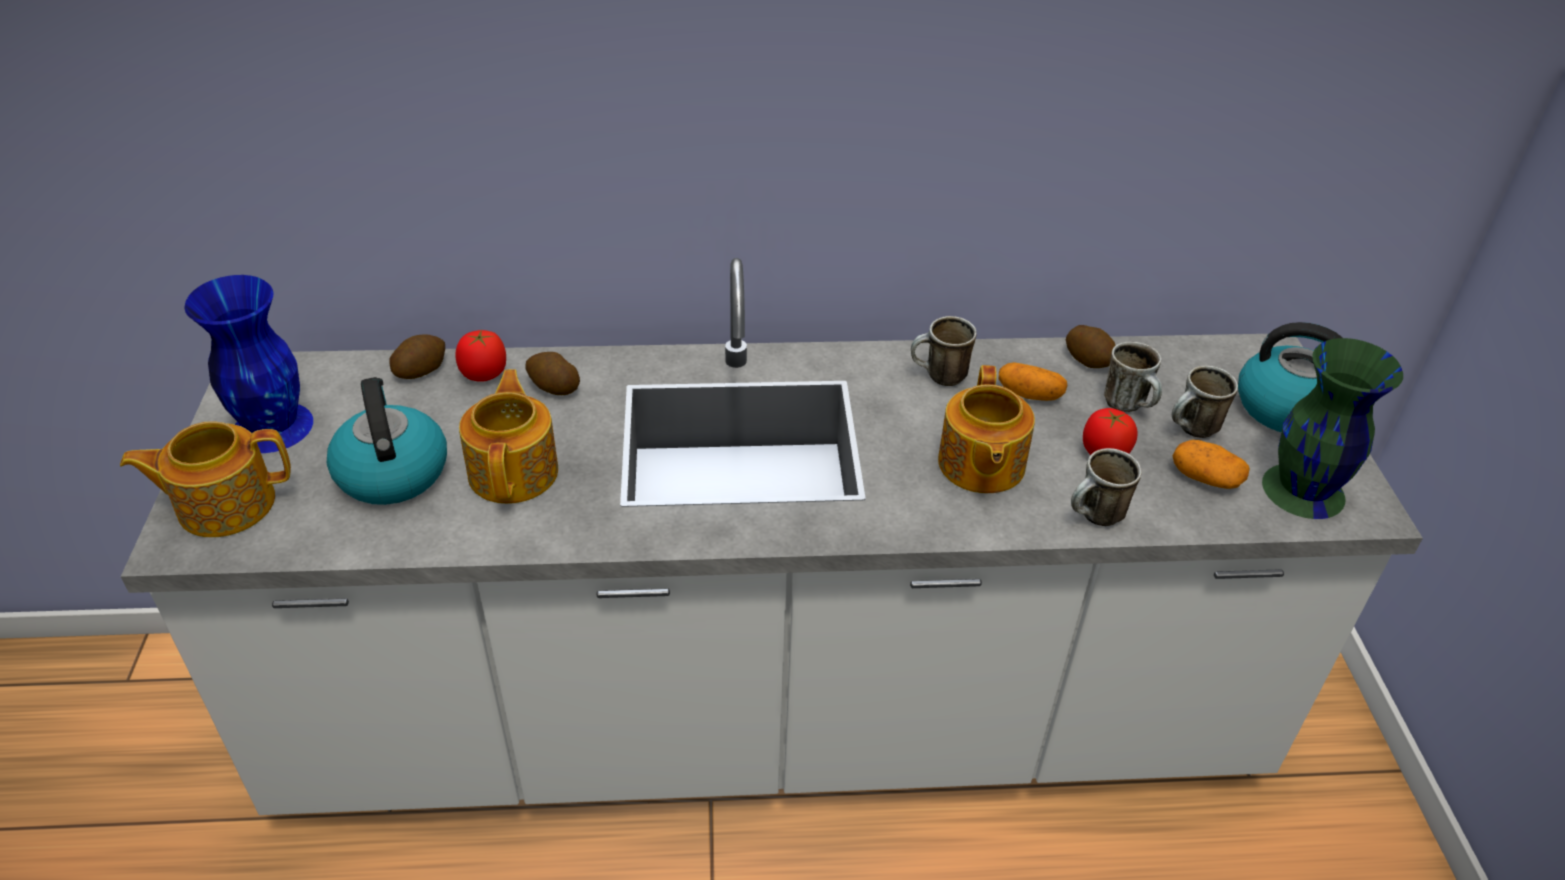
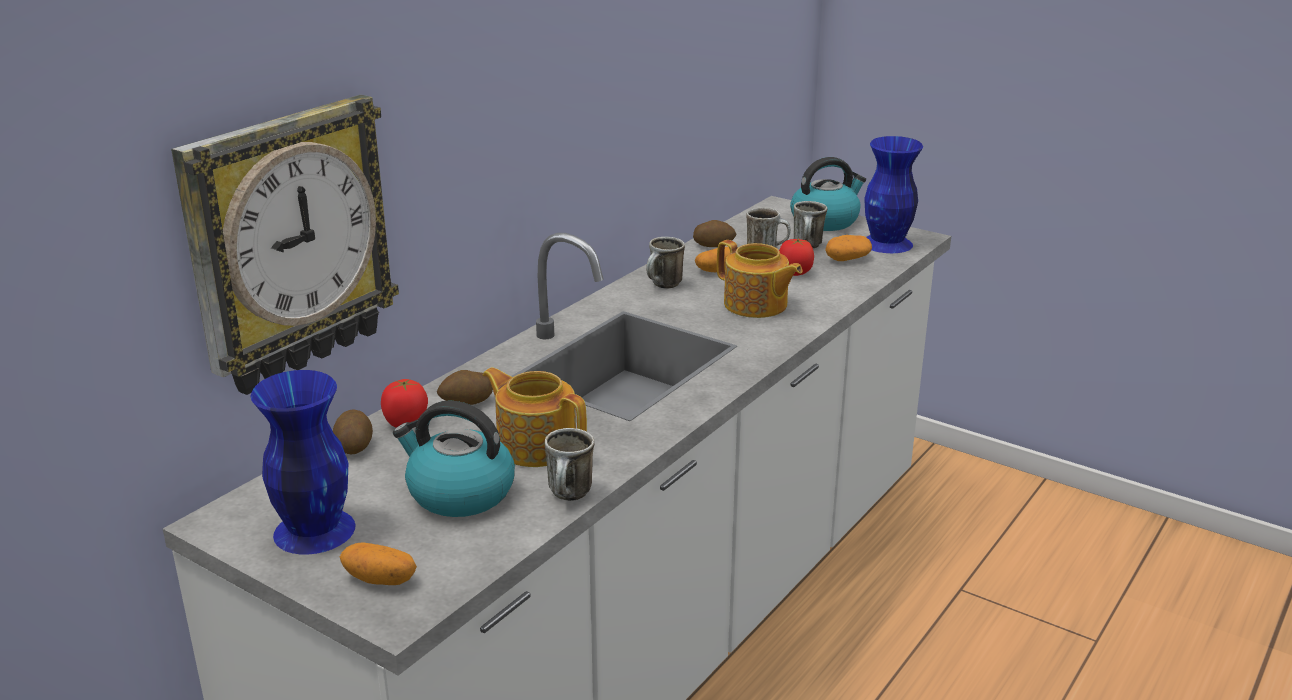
camera: 50 degrees left, 15 degrees down
teapot [120,421,291,537] -> potato [340,542,417,585]
mug [1071,448,1142,526] -> mug moved to [545,428,594,501]
green vase [1262,338,1403,519] -> blue vase [864,136,923,253]
none -> wall clock [171,95,399,395]

